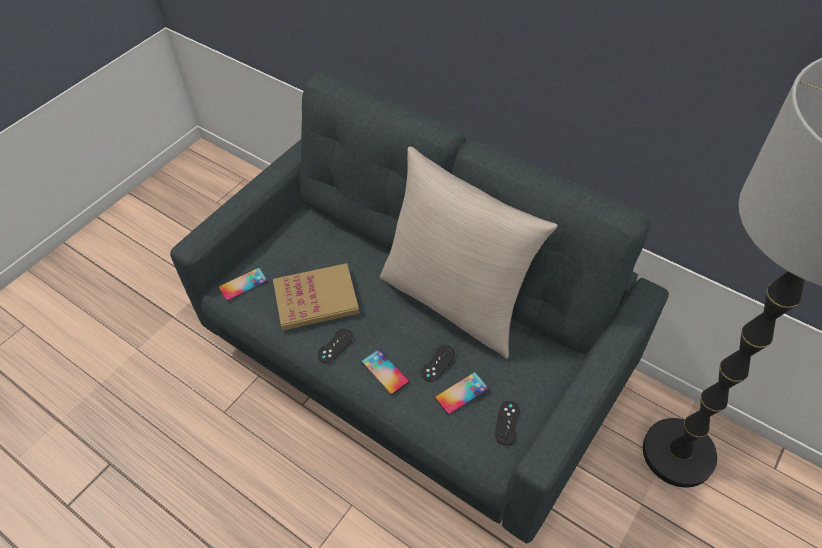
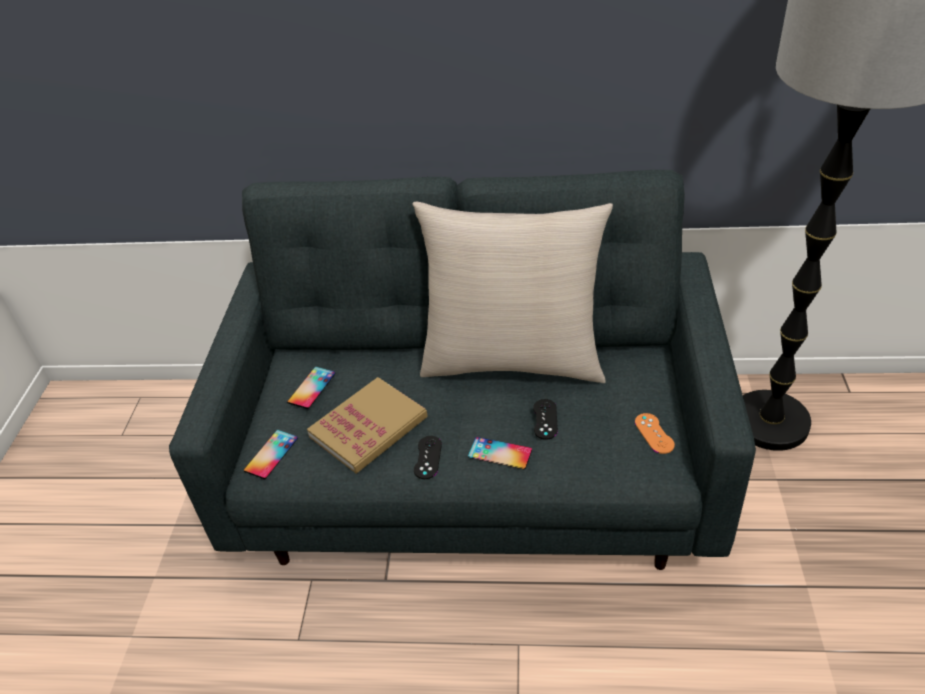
camera: 30 degrees left, 10 degrees down
phone [435,372,488,415] -> phone moved to [287,367,335,409]
black game controller [495,401,520,445] -> orange game controller [635,413,675,454]

